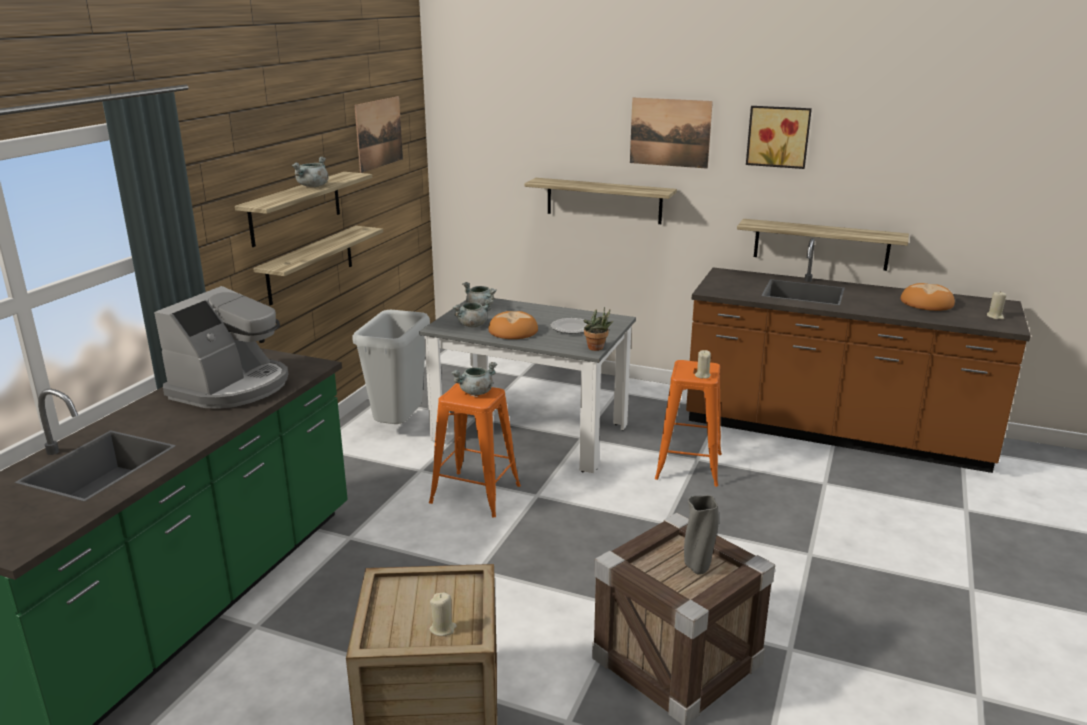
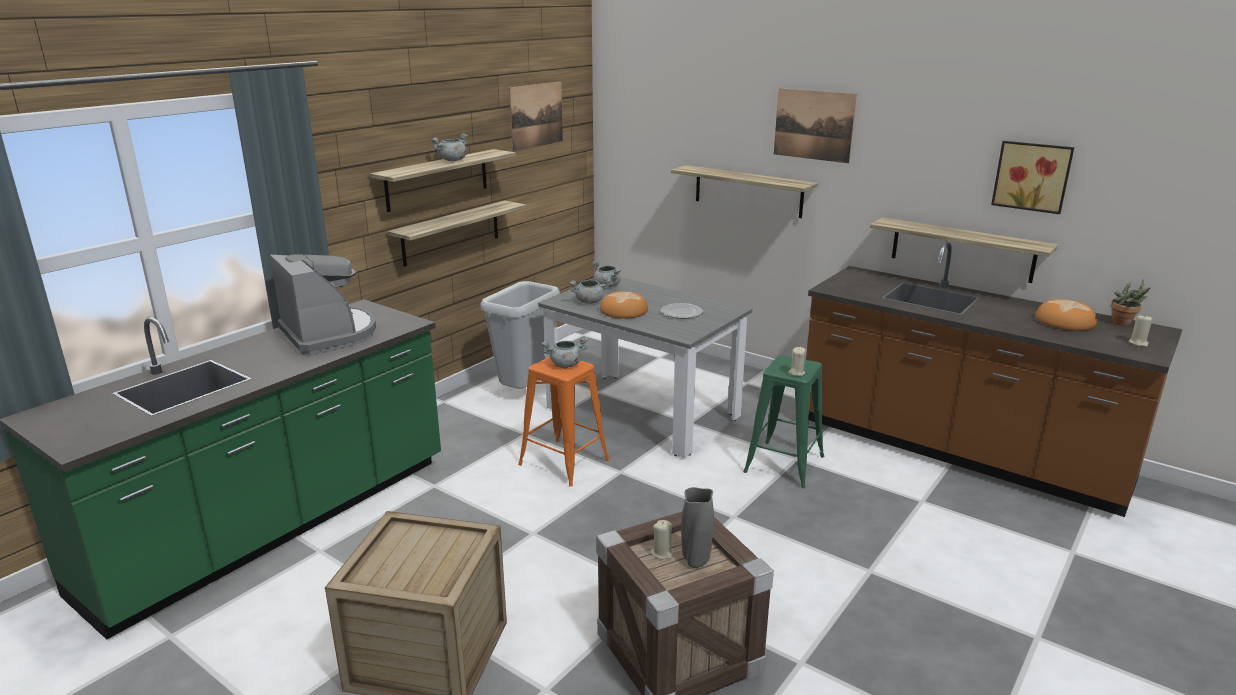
camera: 15 degrees right, 0 degrees up
coffee machine [154,286,288,409] -> coffee machine turned 75 degrees counterclockwise [270,254,376,356]
beige candle [429,592,457,636] -> beige candle moved to [651,520,675,559]
potted plant [584,307,614,351] -> potted plant moved to [1111,279,1151,326]
orange stool [655,360,722,487] -> green stool [743,355,824,488]
picture [746,106,812,169] -> picture moved to [991,141,1074,214]

